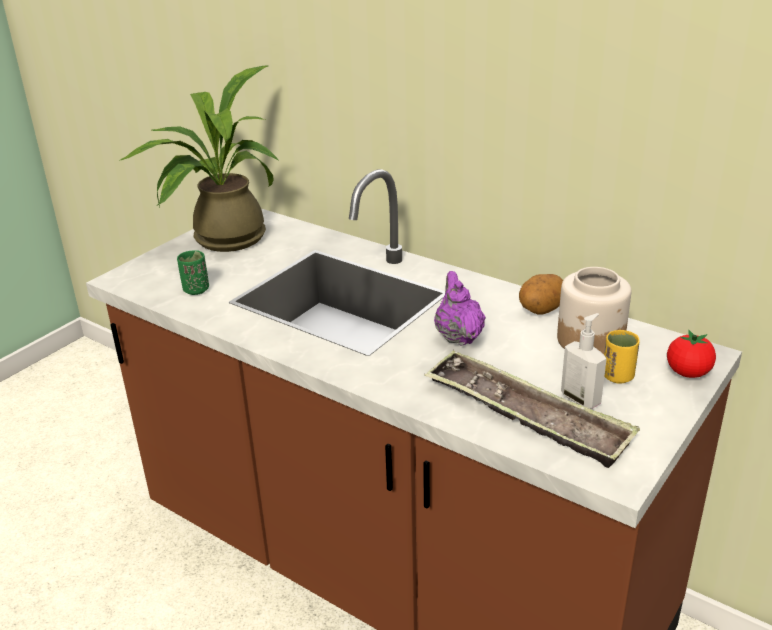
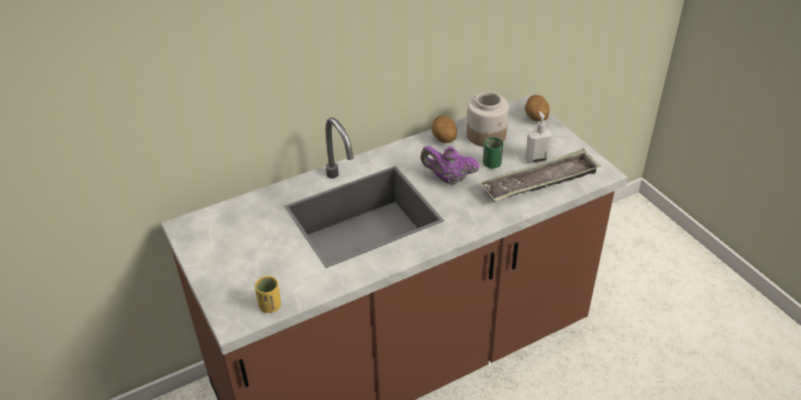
camera: 65 degrees left, 10 degrees up
potted plant [119,66,279,252] -> none
green cup [177,250,209,295] -> green cup moved to [483,137,503,169]
yellow cup [604,330,640,384] -> yellow cup moved to [255,276,281,313]
tomato [667,330,716,378] -> potato [525,95,550,121]

